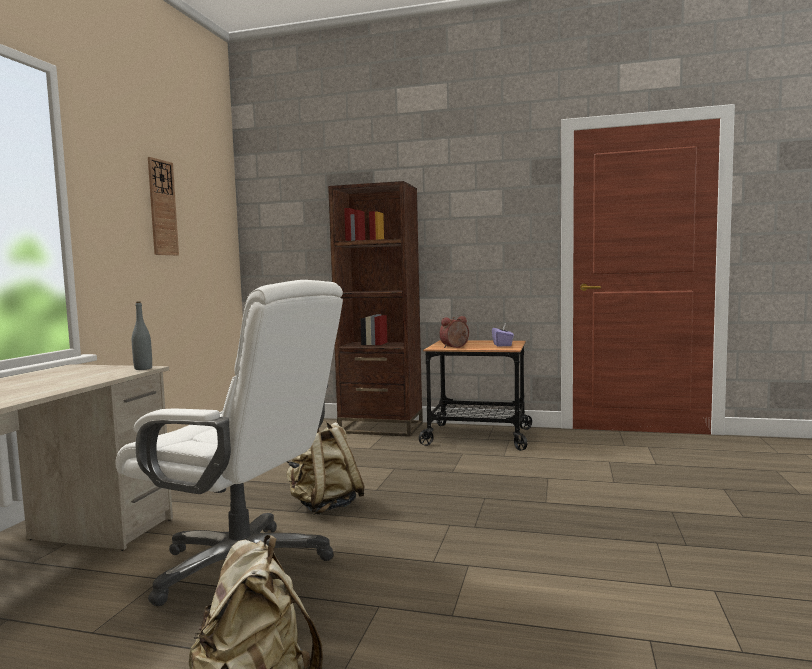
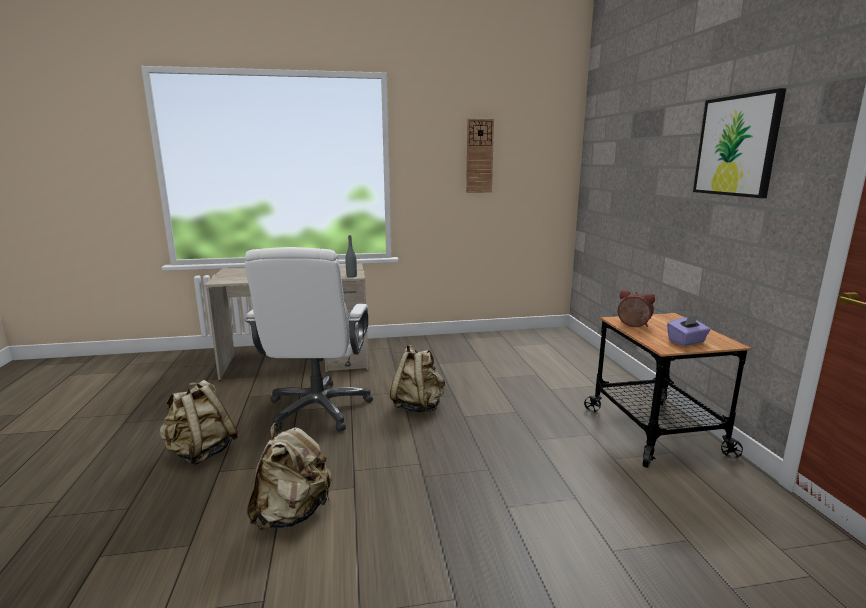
camera: 65 degrees right, 10 degrees up
brown bookcase [328,181,423,437] -> none
none -> beige backpack [247,423,332,530]
none -> picture [693,88,786,198]

